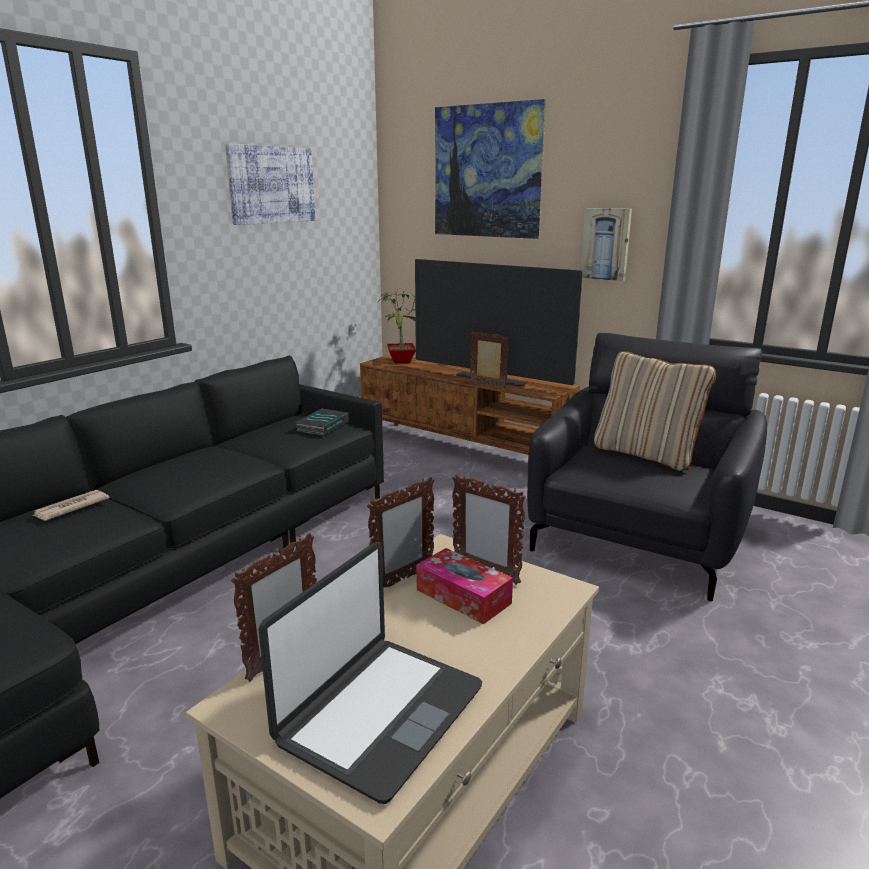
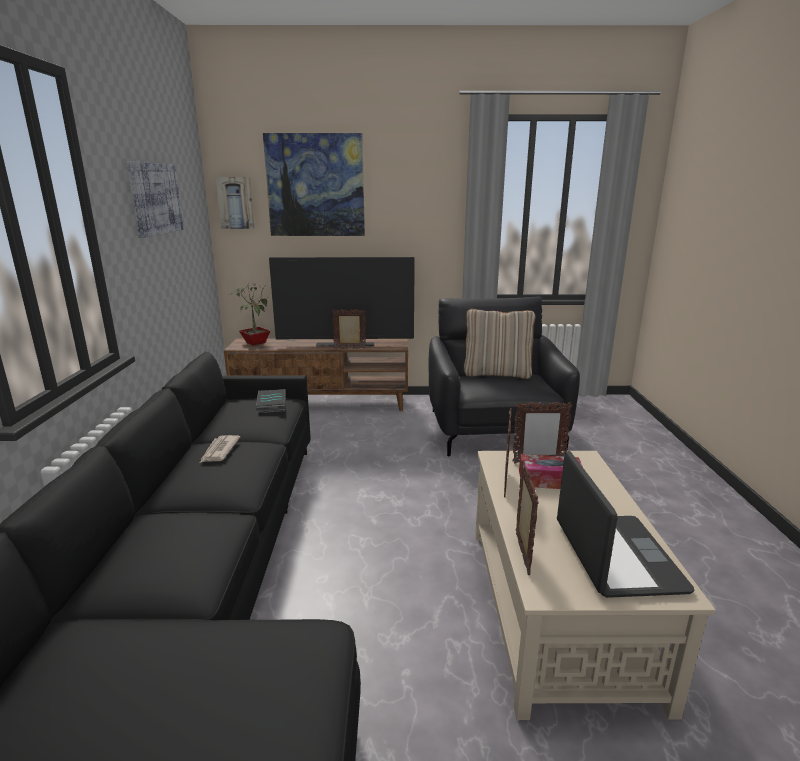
camera: 35 degrees left, 0 degrees up
newspaper [32,490,110,521] -> newspaper moved to [200,435,240,463]
picture [581,208,632,281] -> picture moved to [216,177,255,229]

